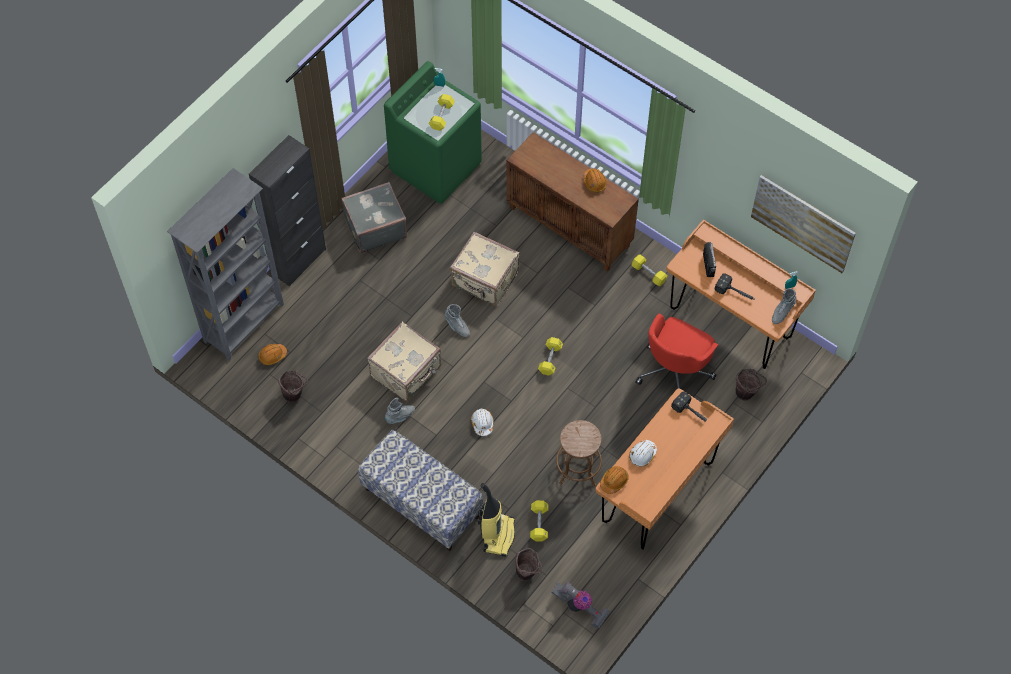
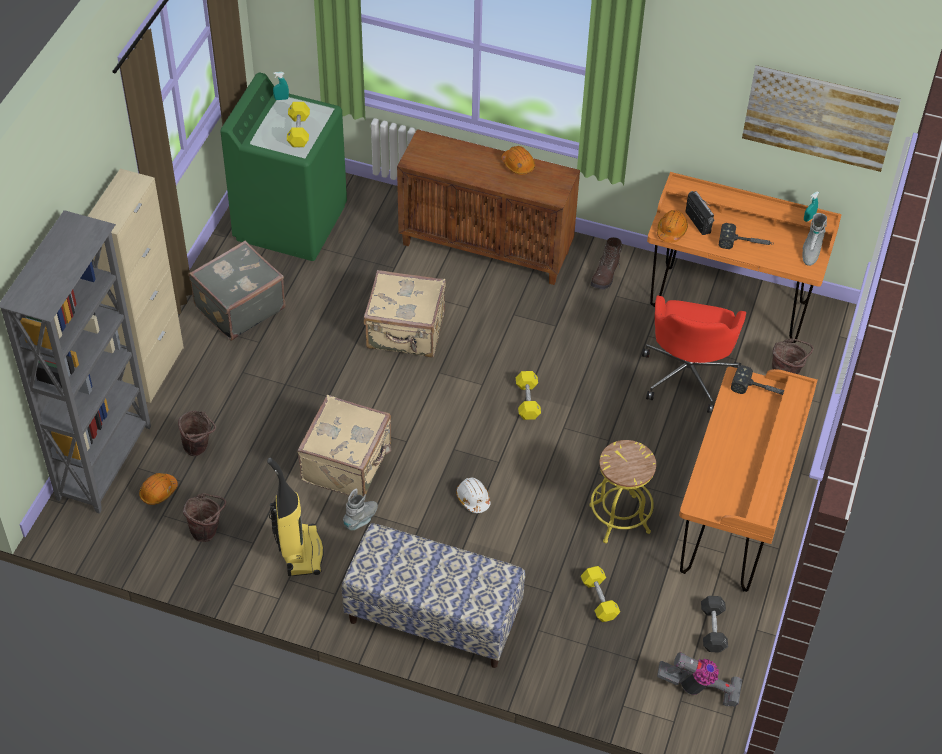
camera: 20 degrees left, 10 degrees down
black cabinet [249,135,326,287] -> beige cabinet [87,169,184,403]
grey boot [445,304,470,337] -> none
vacuum cleaner [478,483,515,557] -> vacuum cleaner moved to [267,458,324,576]
brown bucket [516,548,543,580] -> brown bucket moved to [178,411,216,456]
brown stool [556,420,602,486] -> yellow stool [589,440,656,543]
orange hard hat [600,466,629,494] -> orange hard hat moved to [657,210,688,243]
white hard hat [629,440,657,467] -> none
yellow dumbbell [631,254,667,286] -> brown boot [590,237,623,289]
none -> black dumbbell [701,596,728,653]

